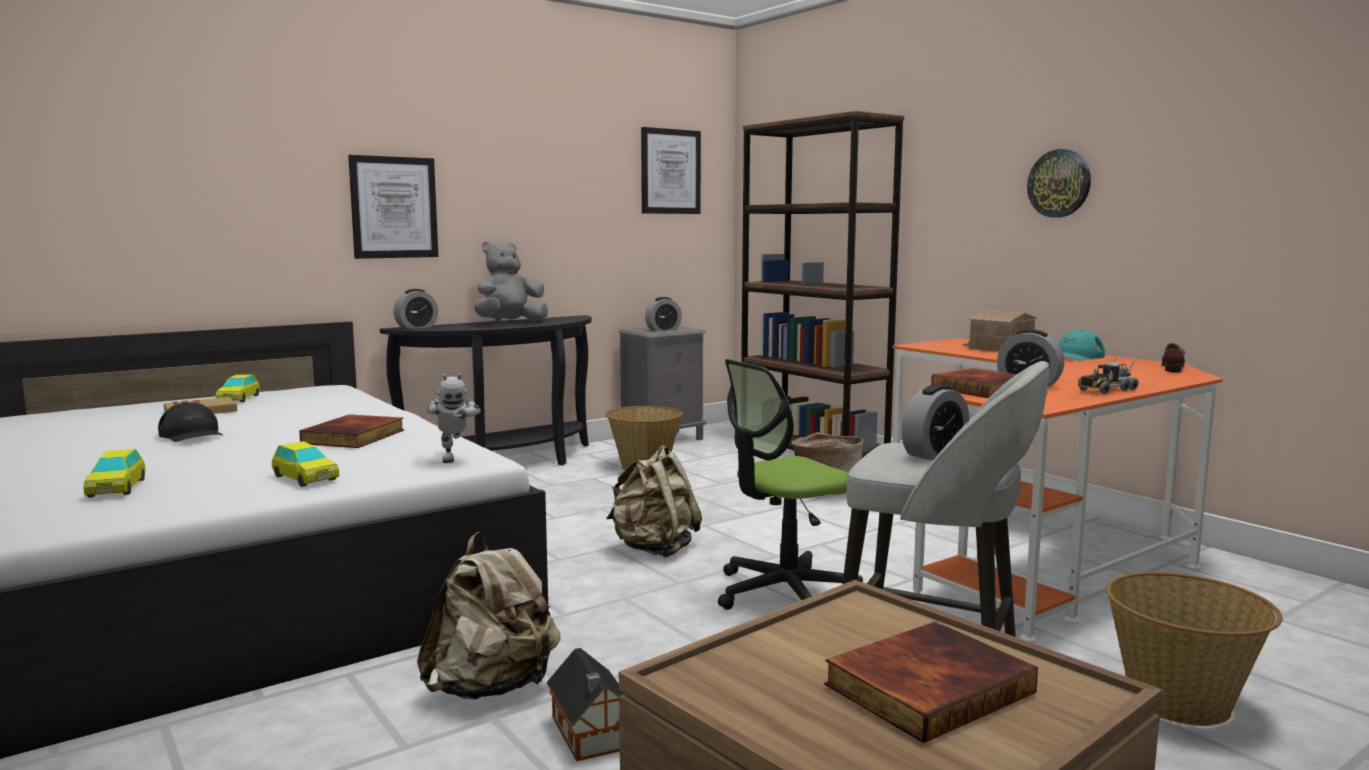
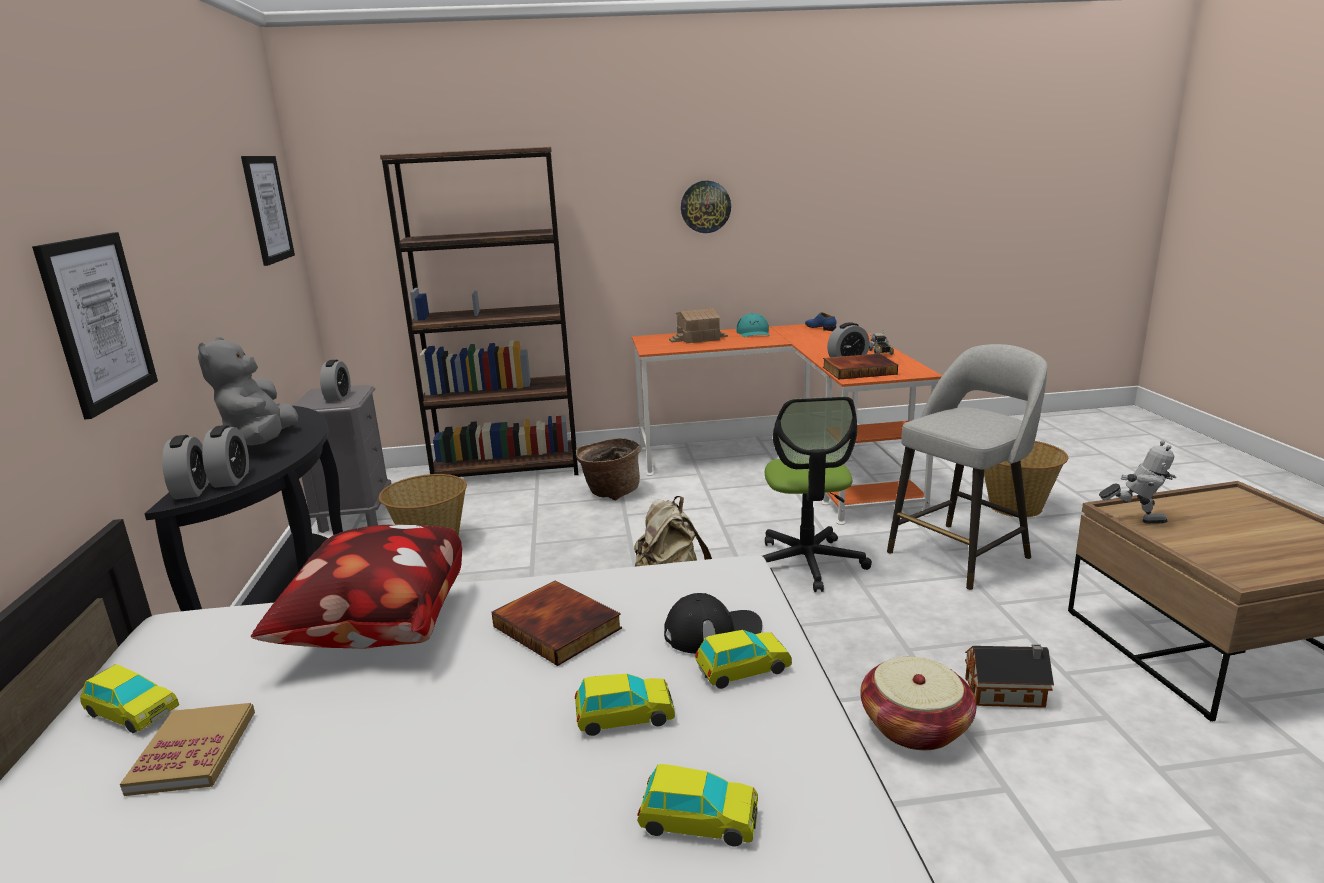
camera: 60 degrees left, 10 degrees up
black cap [158,403,223,442] -> black cap moved to [664,593,762,654]
beige backpack [417,532,561,700] -> basket [860,657,976,750]
toy robot [427,373,481,463] -> toy robot moved to [1099,441,1176,524]
book [824,621,1038,743] -> none
alarm clock [901,384,969,460] -> alarm clock moved to [202,425,249,488]
brown shoe [1161,343,1185,373] -> blue shoe [805,312,837,331]
none -> pillow [251,525,462,649]
none -> toy car [575,674,675,736]

